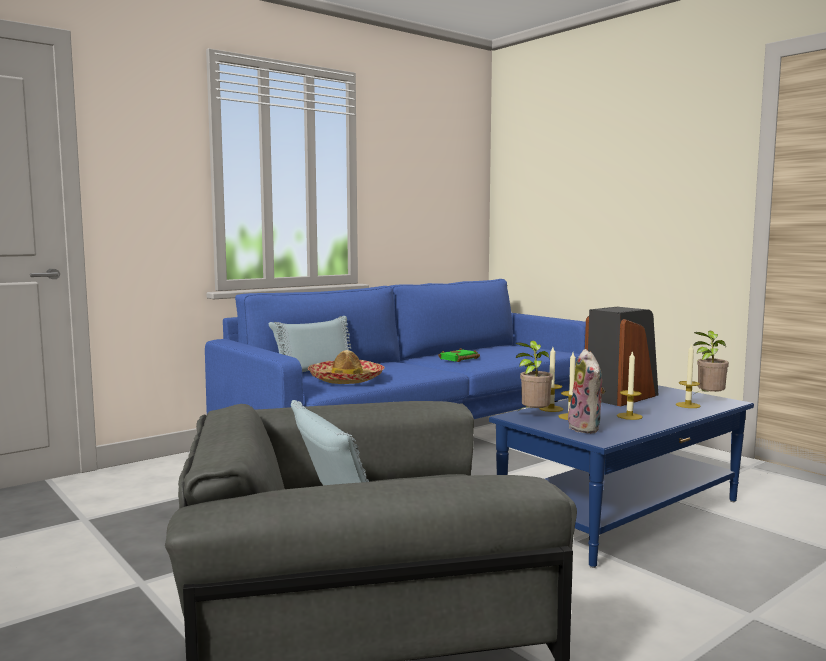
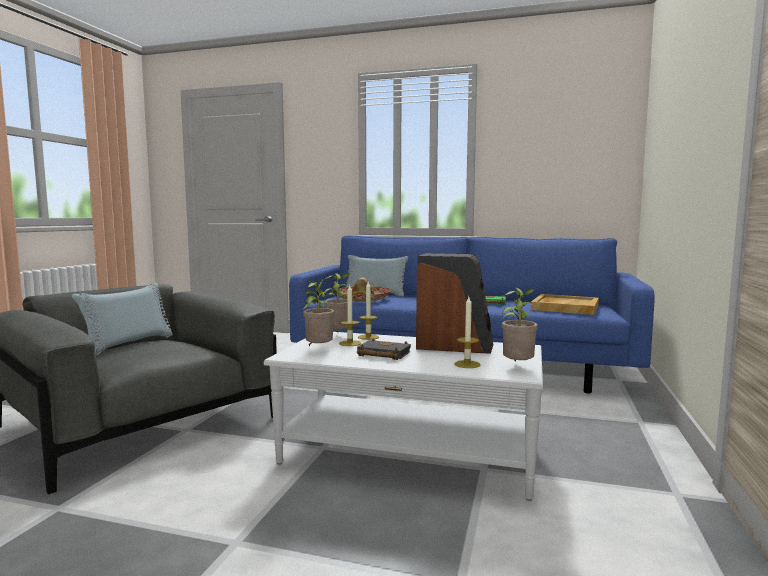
camera: 55 degrees right, 0 degrees up
blue coffee table [489,385,754,568] -> white coffee table [264,332,543,501]
plush toy [568,349,605,433] -> potted plant [302,280,334,347]
candle [617,351,643,420] -> black book [357,338,411,360]
none -> beige tray [531,294,599,315]

